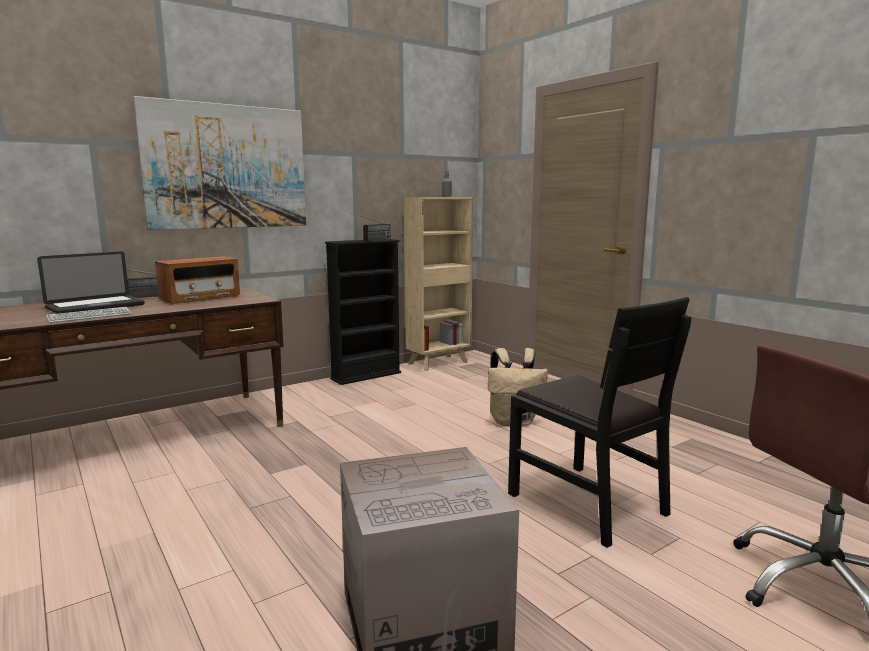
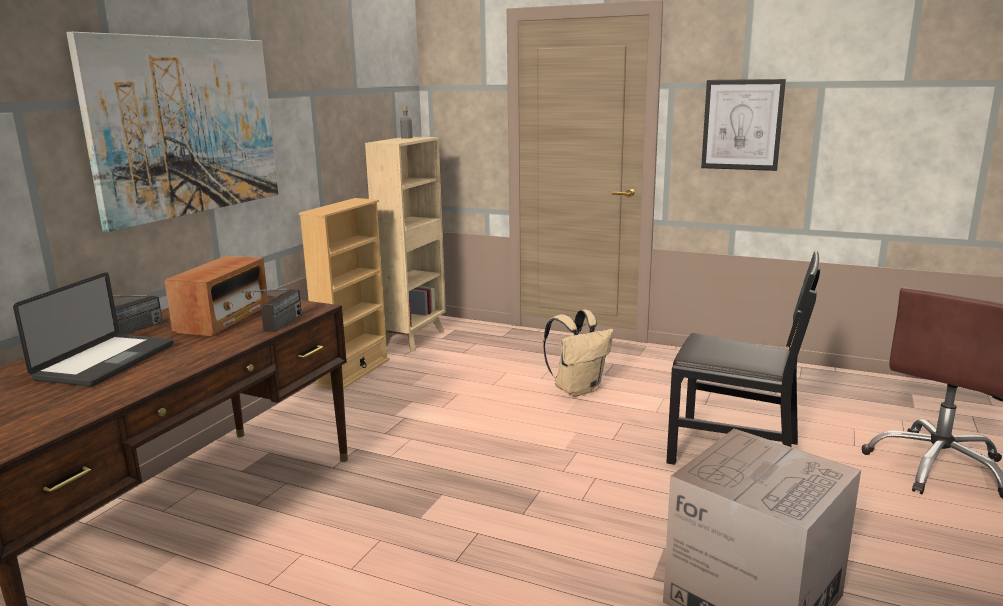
camera: 30 degrees left, 5 degrees up
keyboard [46,307,132,323] -> none
black bookcase [325,239,401,385] -> beige bookcase [299,198,390,389]
radio [350,213,390,241] -> radio moved to [242,288,303,332]
none -> picture [701,79,786,171]

